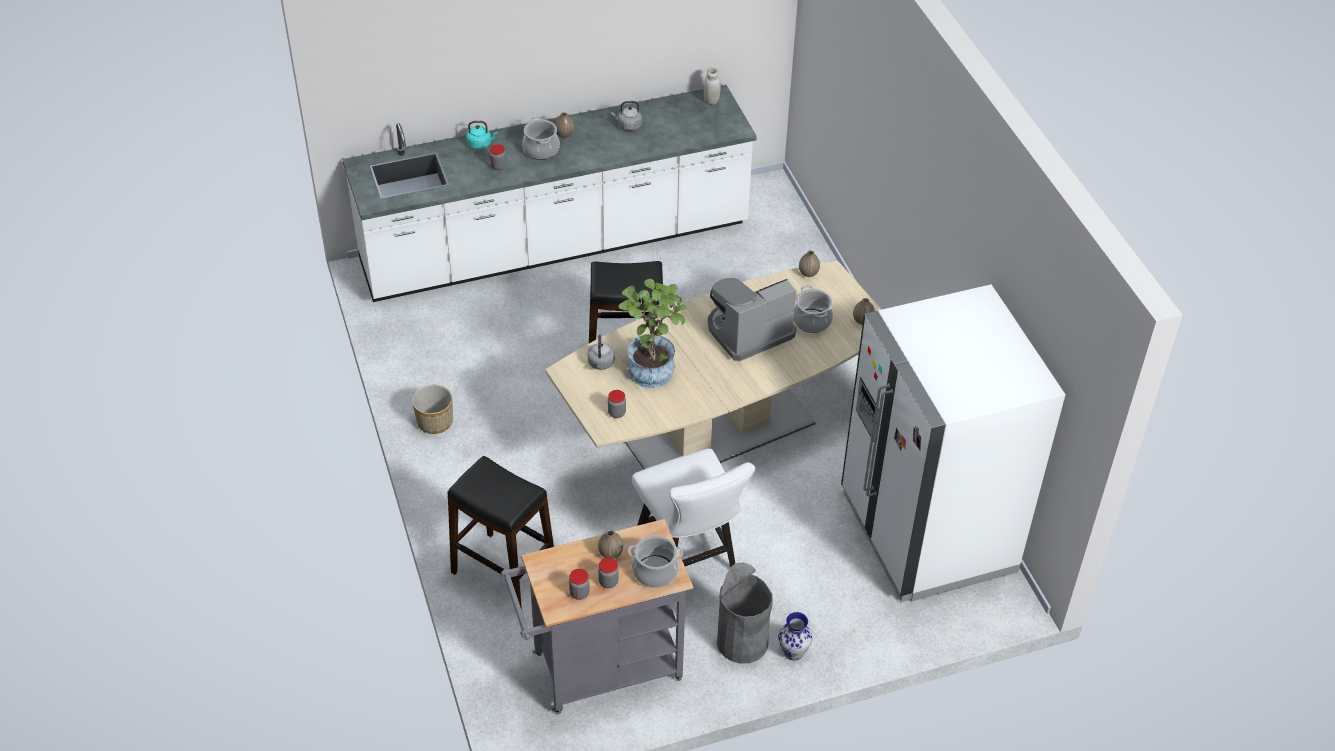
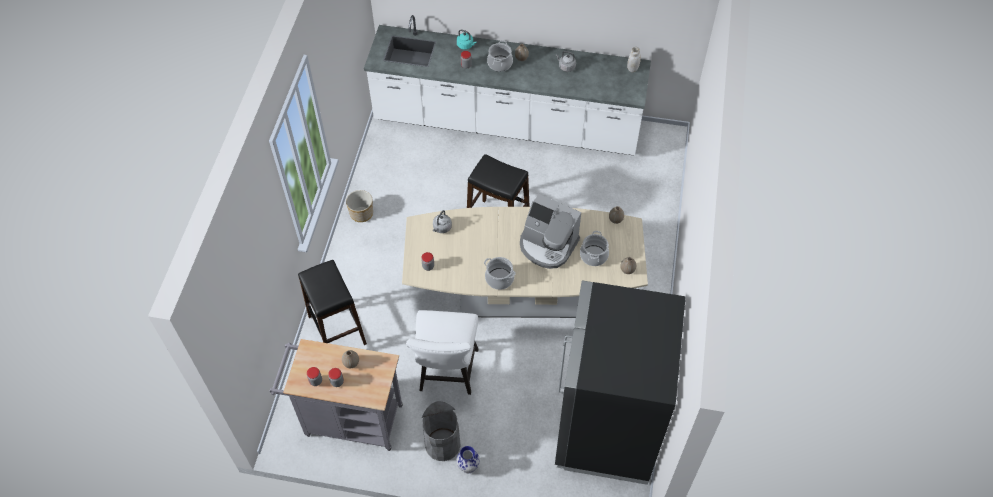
camera: 30 degrees right, 10 degrees up
potted plant [619,279,687,388] -> none
cooking pot [628,535,683,588] -> cooking pot moved to [484,257,516,290]
coffee machine [708,278,797,361] -> coffee machine turned 150 degrees counterclockwise [520,194,581,269]
white fridge [841,284,1065,602] -> black fridge [555,281,686,485]

